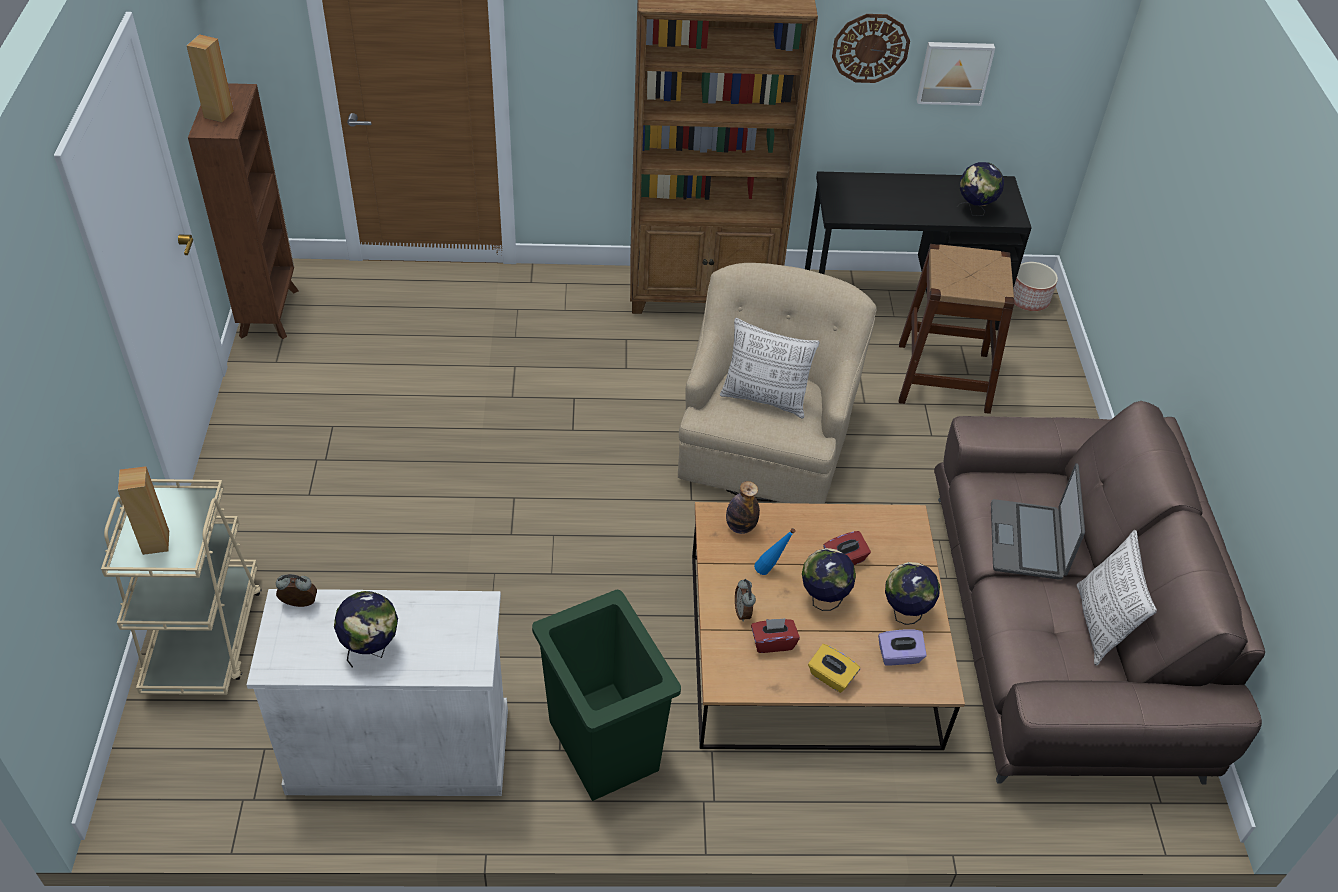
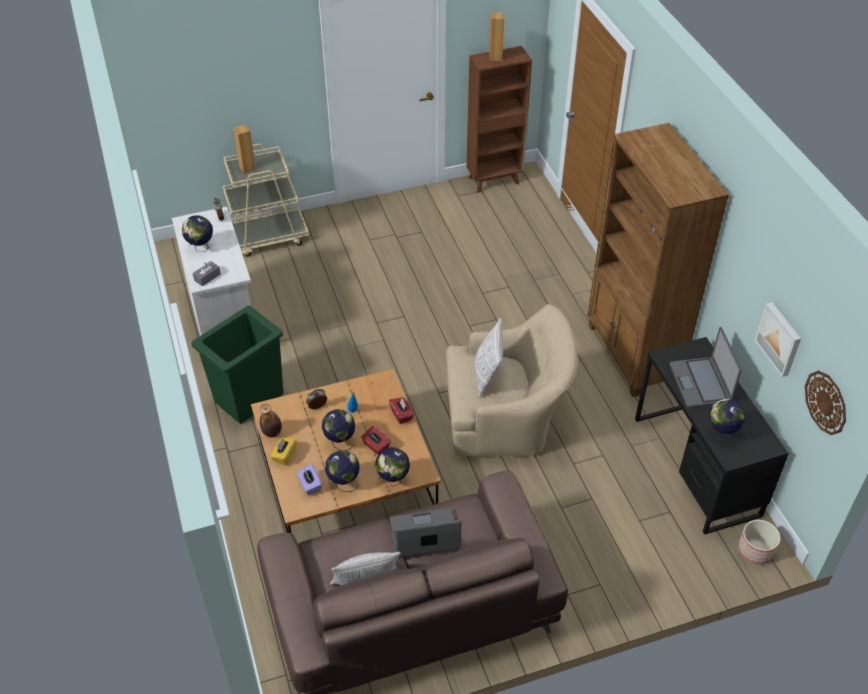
camera: 75 degrees right, 0 degrees up
bottle [726,481,760,534] -> bottle moved to [259,403,282,437]
red tissue box [751,618,800,653] -> red tissue box moved to [389,397,414,424]
wall clock [832,14,910,83] -> wall clock moved to [805,371,846,435]
brown stool [899,244,1015,414] -> none
none -> grey tissue box [193,261,221,286]
none -> globe [375,447,410,487]
none -> laptop [669,327,742,408]

